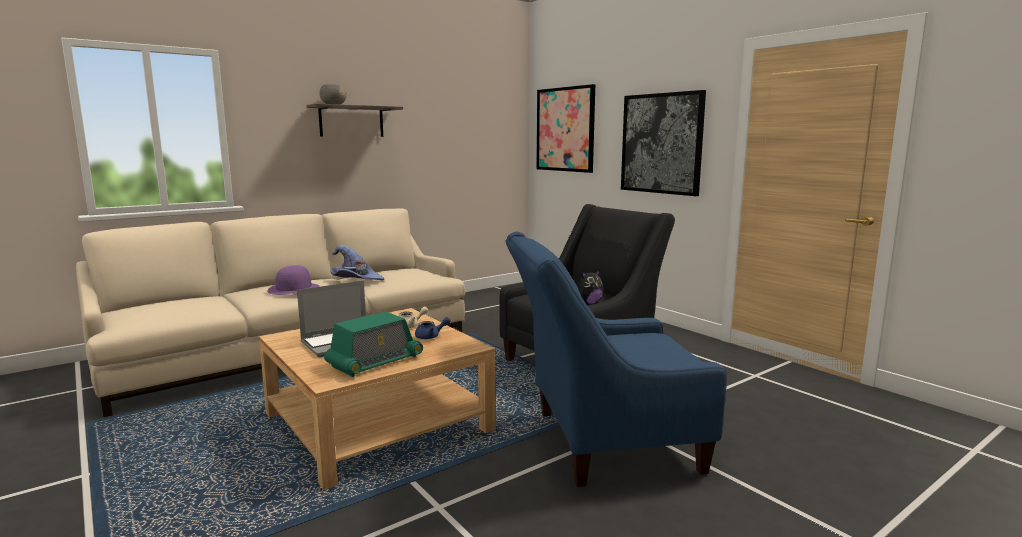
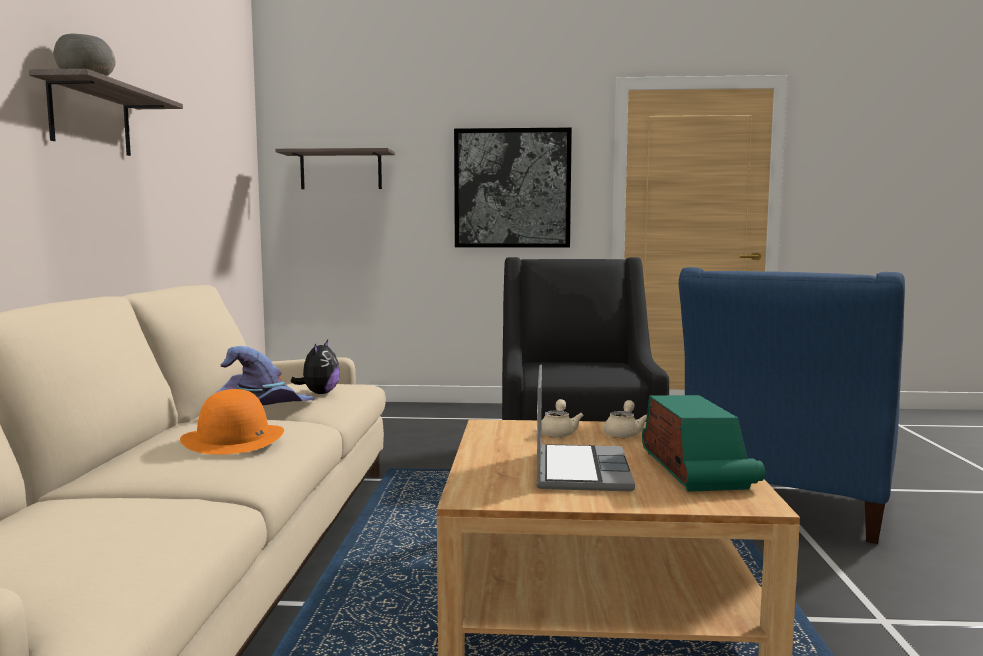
camera: 50 degrees left, 5 degrees down
purple hat [268,265,319,295] -> orange hat [180,389,284,455]
blue teapot [415,317,451,339] -> beige teapot [603,400,647,438]
picture [536,84,595,173] -> shelf [275,148,395,189]
plush toy [578,269,604,305] -> plush toy moved to [290,340,340,394]

